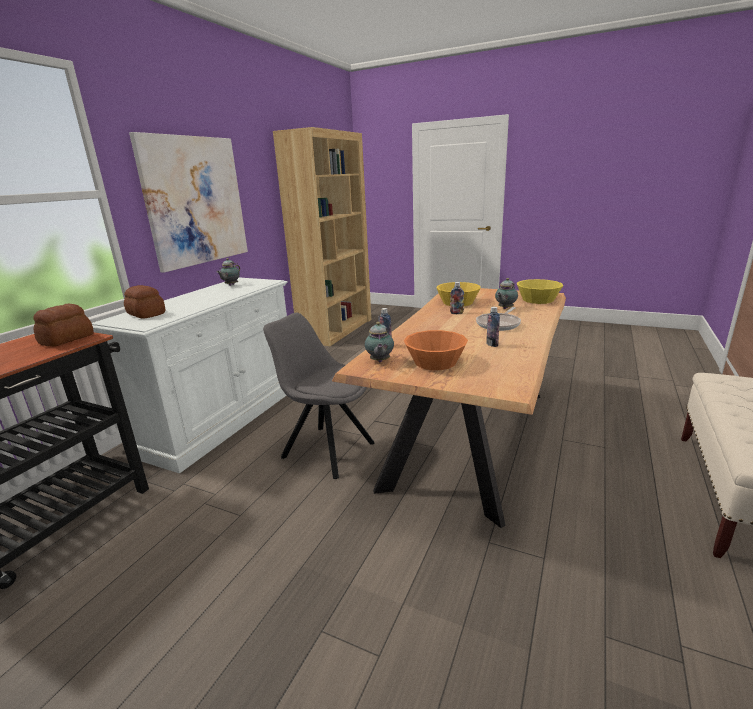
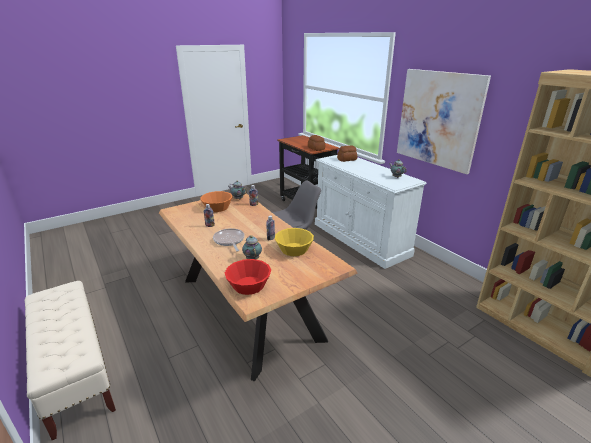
camera: 120 degrees right, 5 degrees up
yellow bowl [517,279,563,304] -> red bowl [225,259,271,295]

